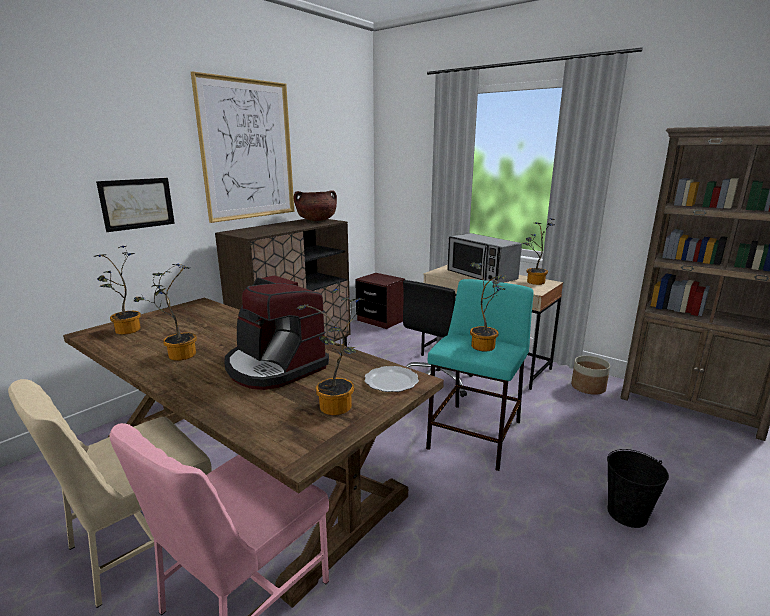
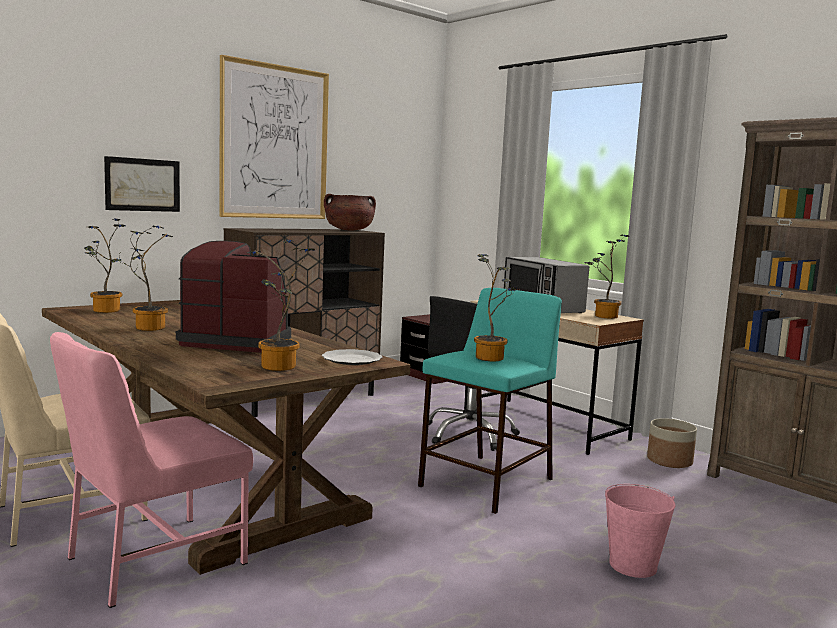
camera: 10 degrees right, 10 degrees down
coffee machine [225,275,329,390] -> coffee machine turned 135 degrees clockwise [176,241,291,353]
black bucket [607,449,669,528] -> pink bucket [605,484,675,578]

